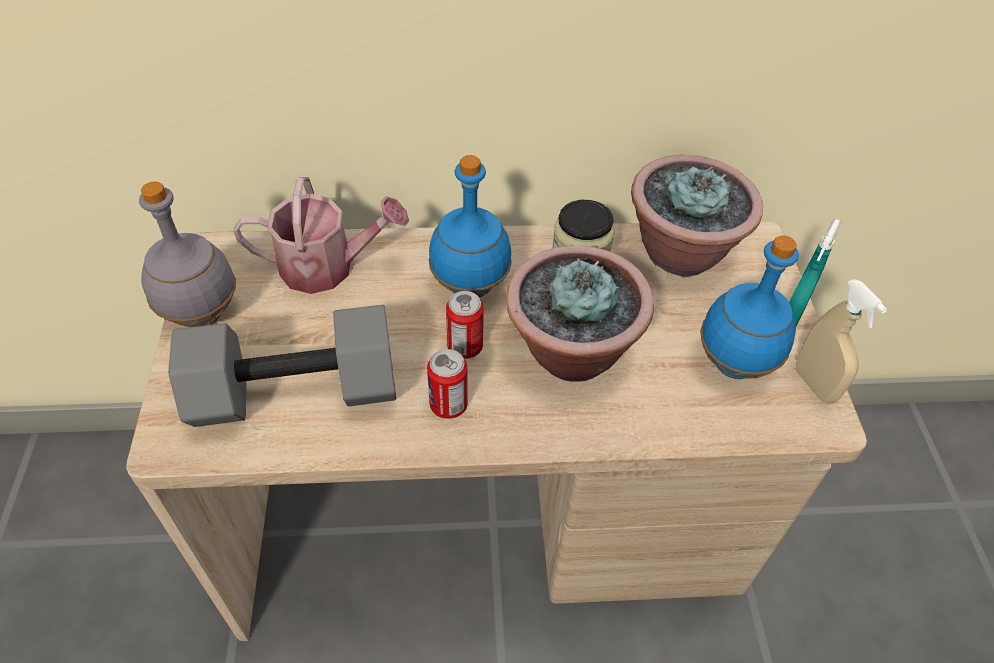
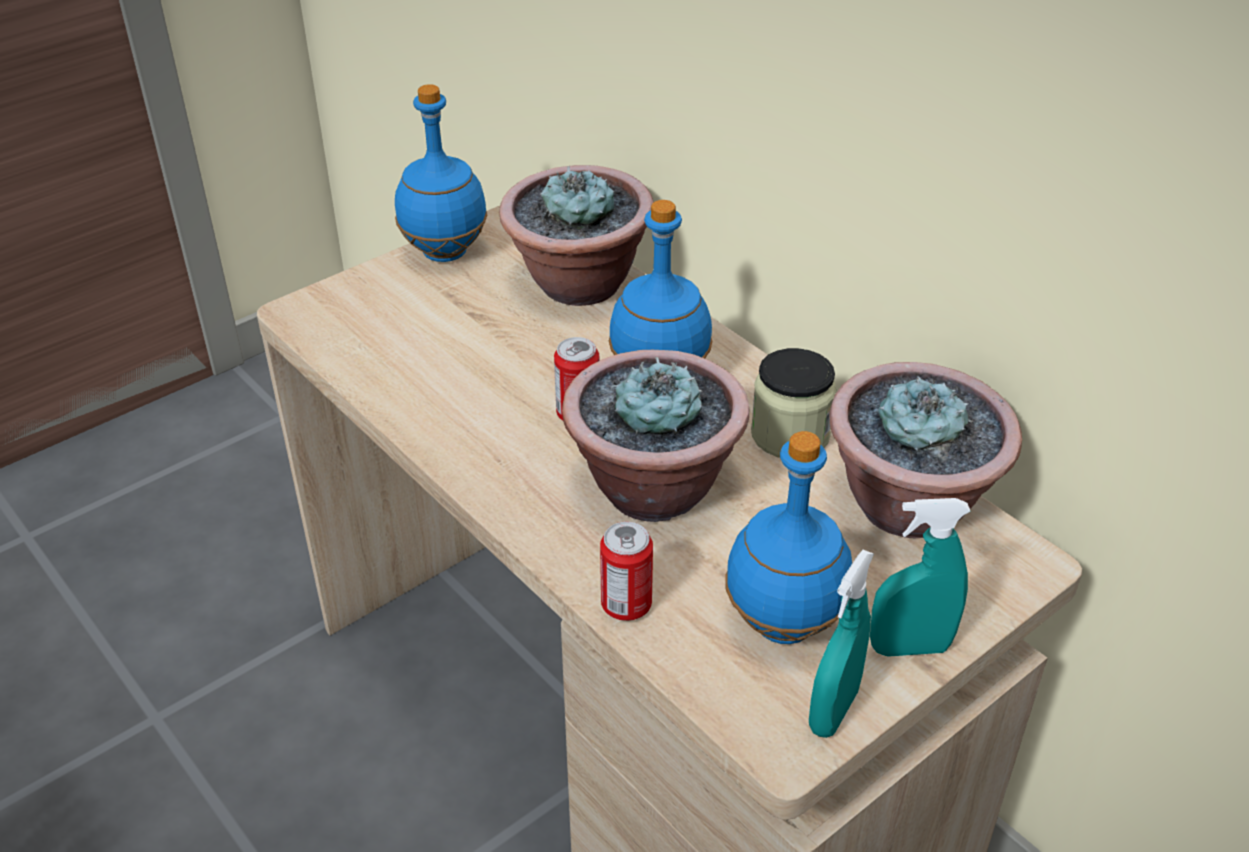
camera: 55 degrees right, 10 degrees down
grey bottle [139,181,236,327] -> blue bottle [395,84,487,262]
grey dumbbell [168,305,396,427] -> none
watering can [233,177,409,294] -> potted plant [499,165,654,306]
can [427,349,468,419] -> can moved to [600,522,653,621]
beige spray bottle [795,279,887,404] -> turquoise spray bottle [809,550,874,738]

